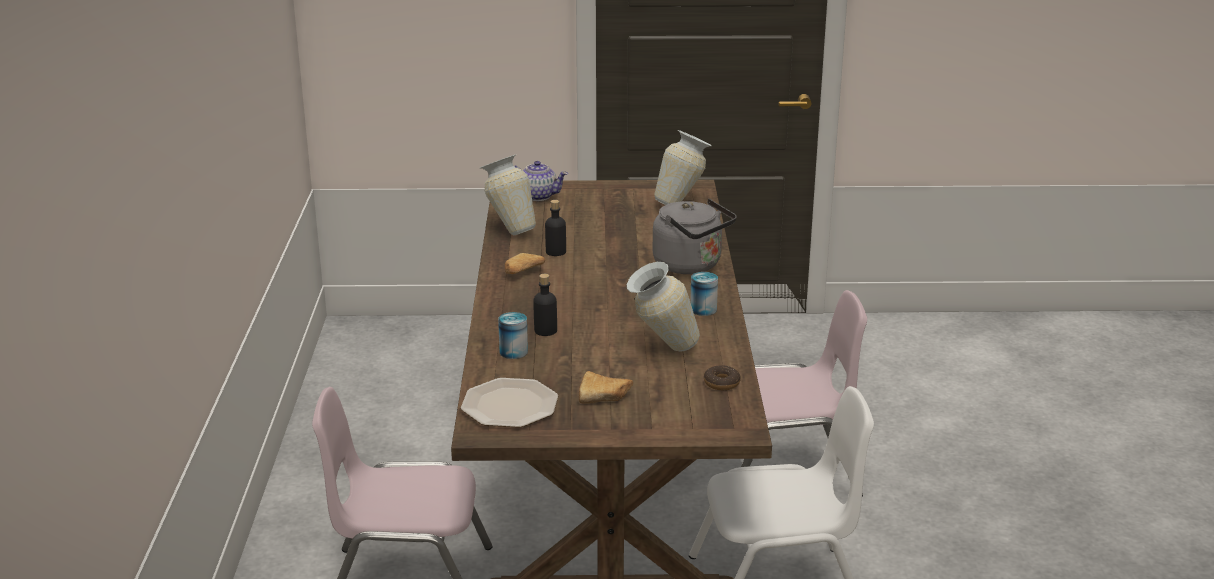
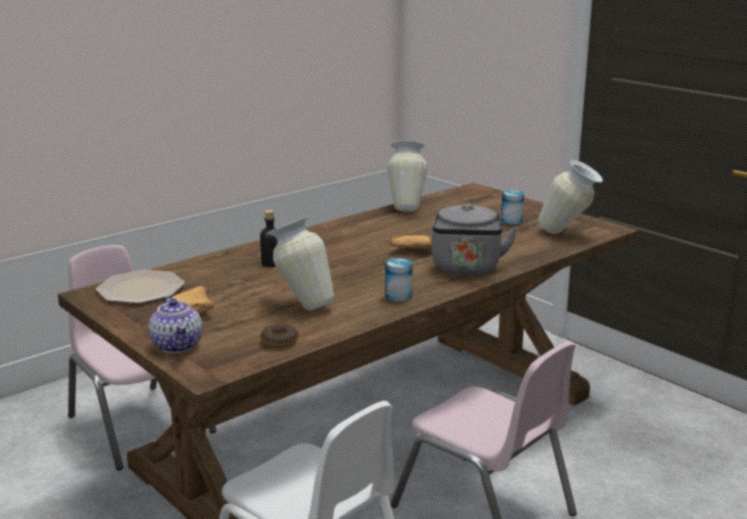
camera: 50 degrees right, 5 degrees down
can [498,312,528,359] -> can moved to [501,190,524,224]
bread [505,253,545,274] -> bread moved to [390,235,432,249]
teapot [514,161,568,201] -> teapot moved to [149,297,202,353]
black bottle [545,200,566,256] -> none

